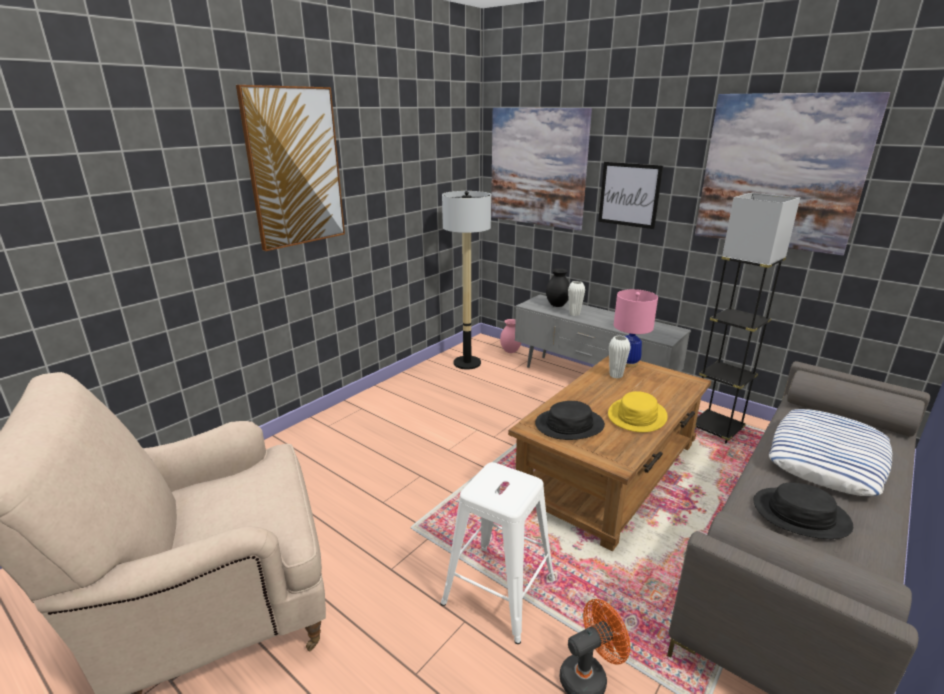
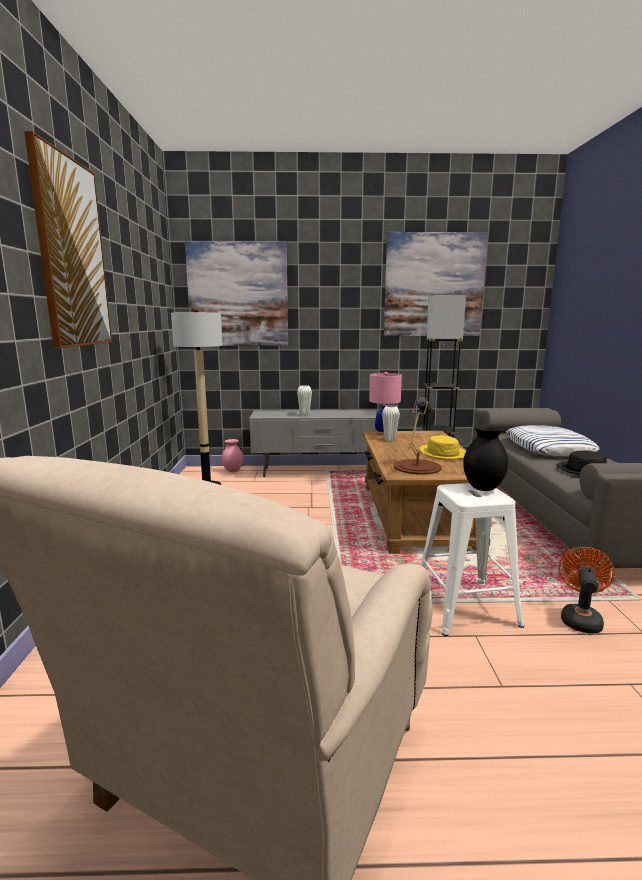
camera: 40 degrees left, 10 degrees down
black hat [535,401,605,440] -> brown table lamp [394,396,442,475]
black vase [546,268,570,307] -> black vase moved to [463,425,508,491]
picture [598,162,663,229] -> none

